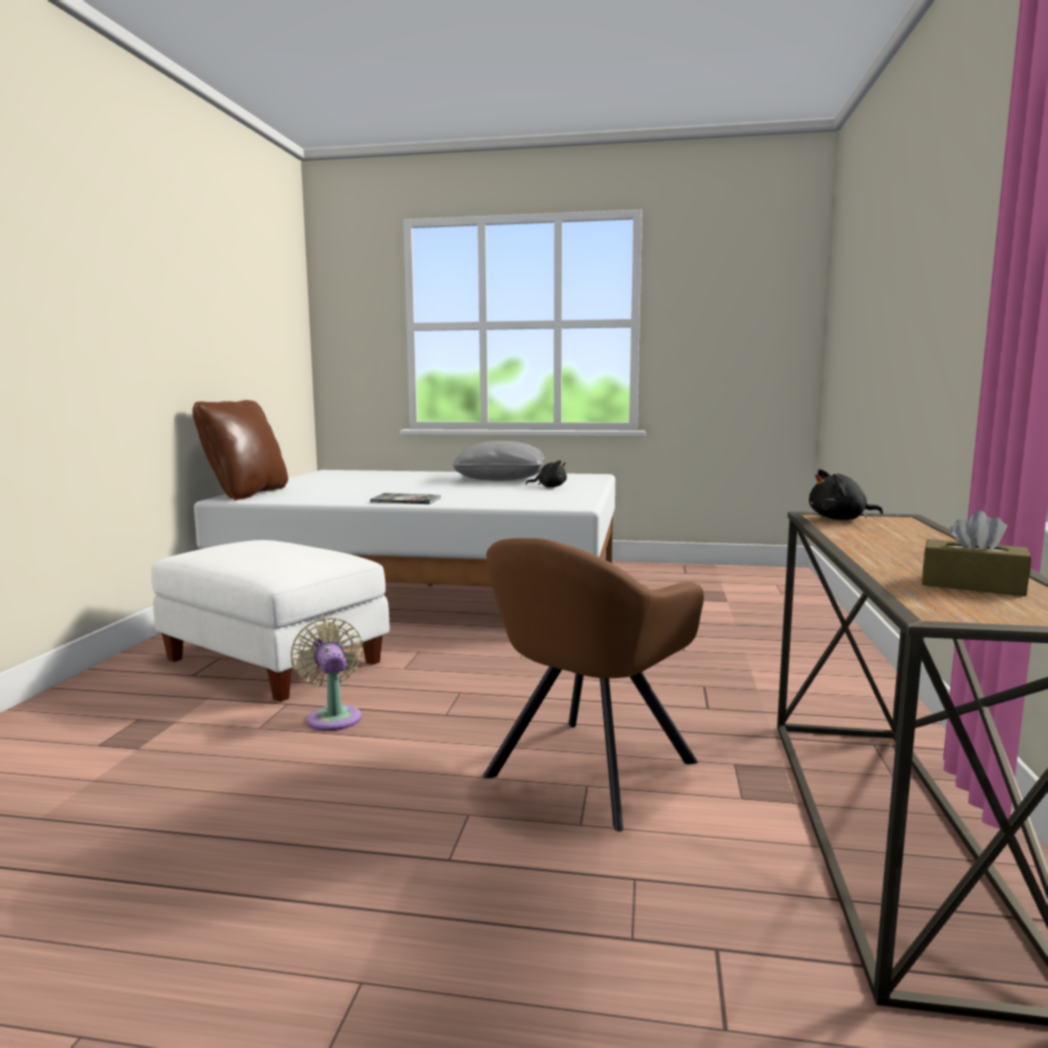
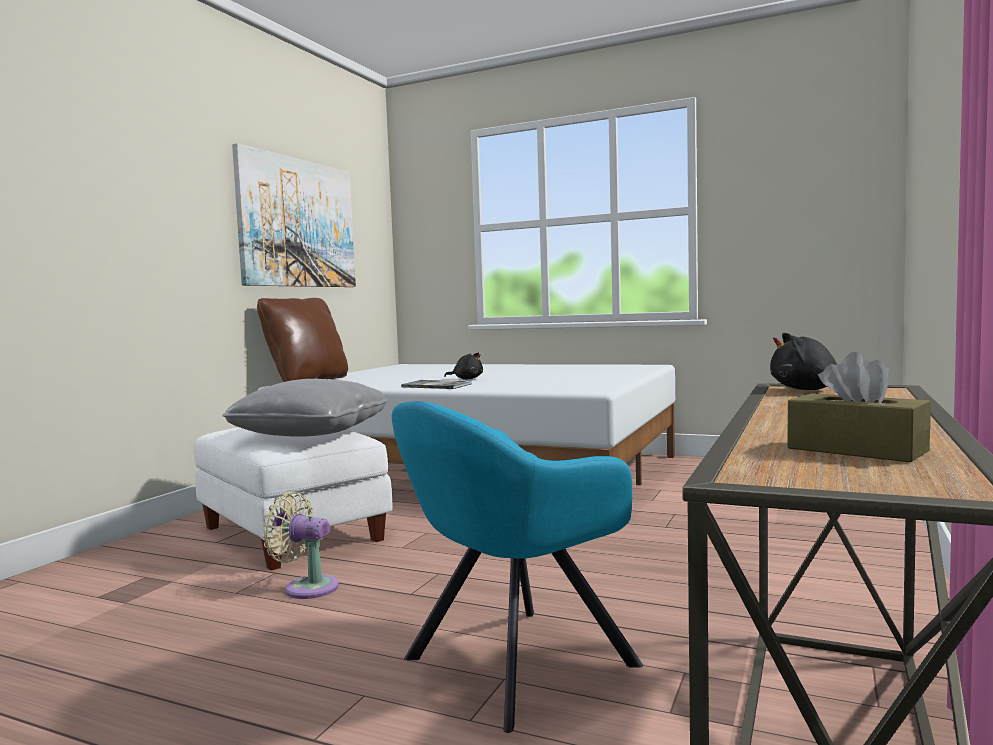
camera: 15 degrees right, 5 degrees down
beige fan [291,618,363,731] -> beige fan turned 60 degrees counterclockwise [262,492,339,599]
grey pillow [452,441,545,481] -> grey pillow moved to [222,379,388,437]
brown armchair [483,538,704,831] -> turquoise armchair [392,402,643,733]
black plush toy [526,460,567,487] -> black plush toy moved to [444,353,483,379]
none -> picture [232,143,356,287]

